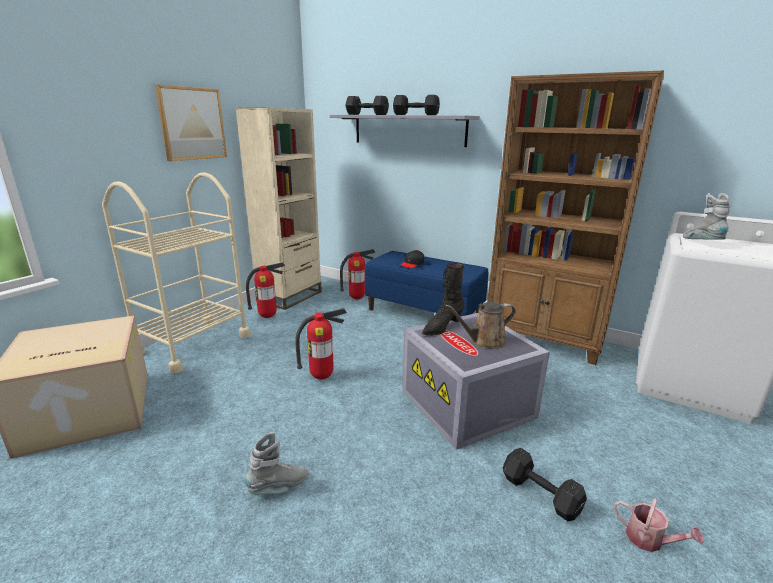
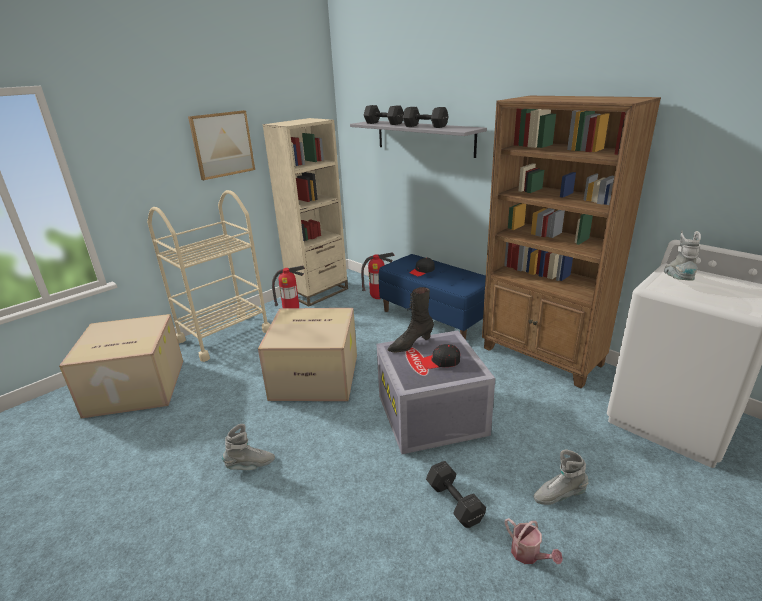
camera: 15 degrees right, 5 degrees up
fire extinguisher [295,308,347,380] -> cardboard box [258,308,357,401]
brown watering can [445,302,516,349] -> black cap [421,344,460,369]
none -> grey boot [534,449,589,505]

